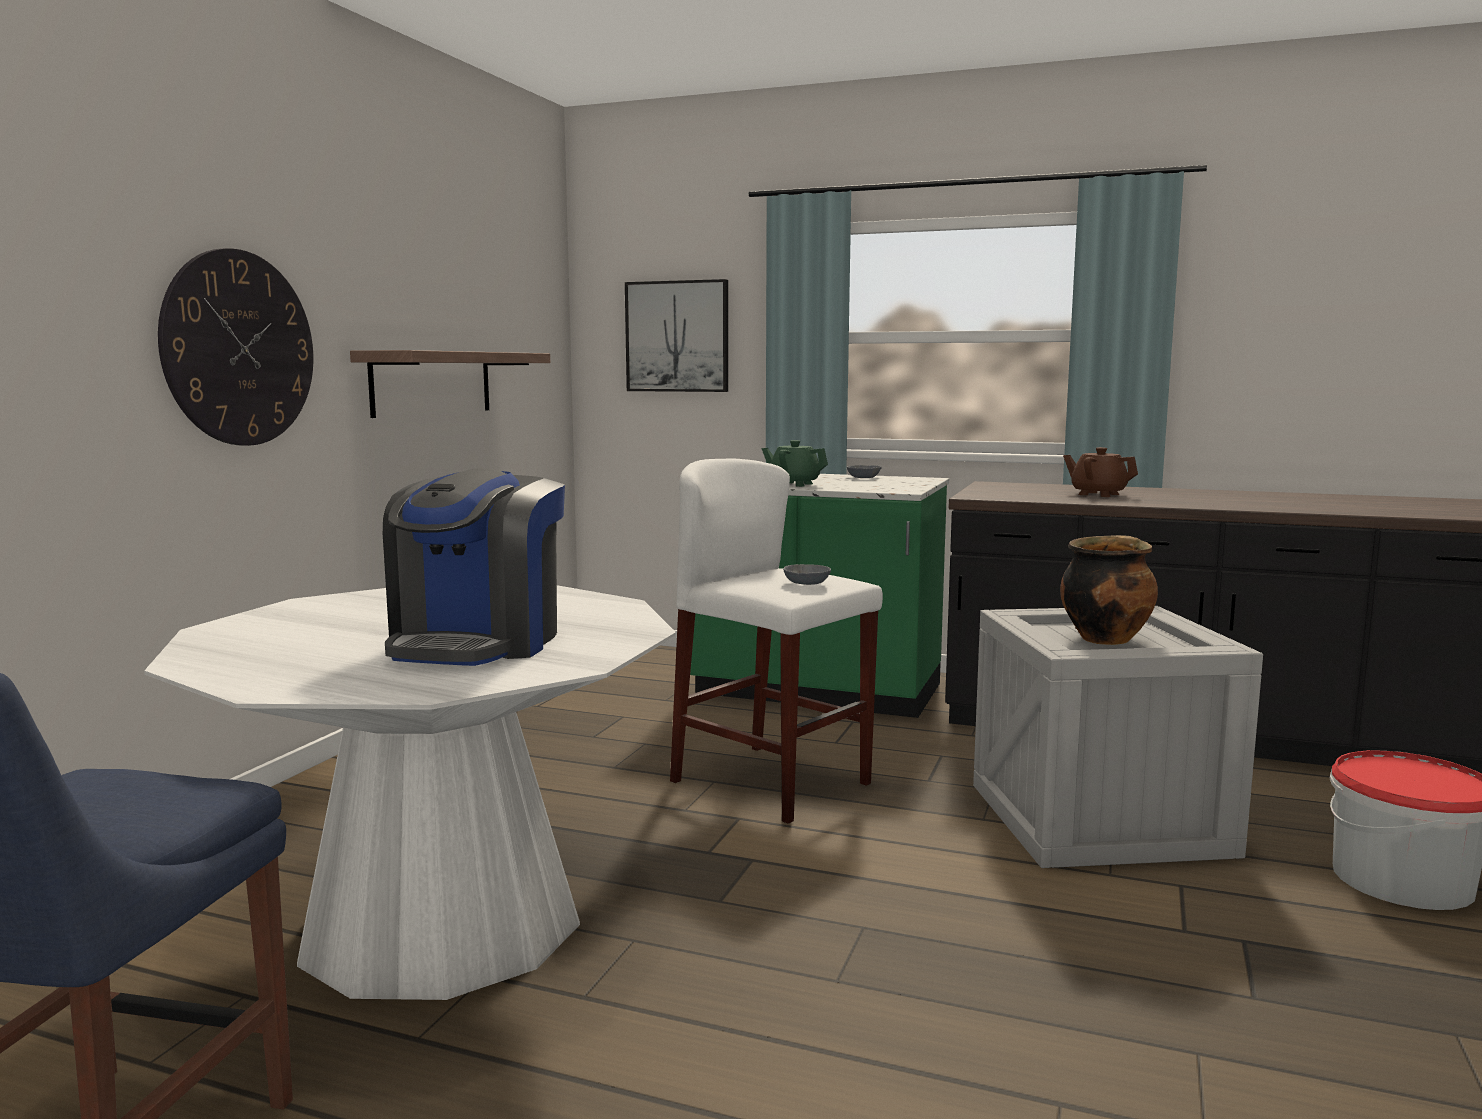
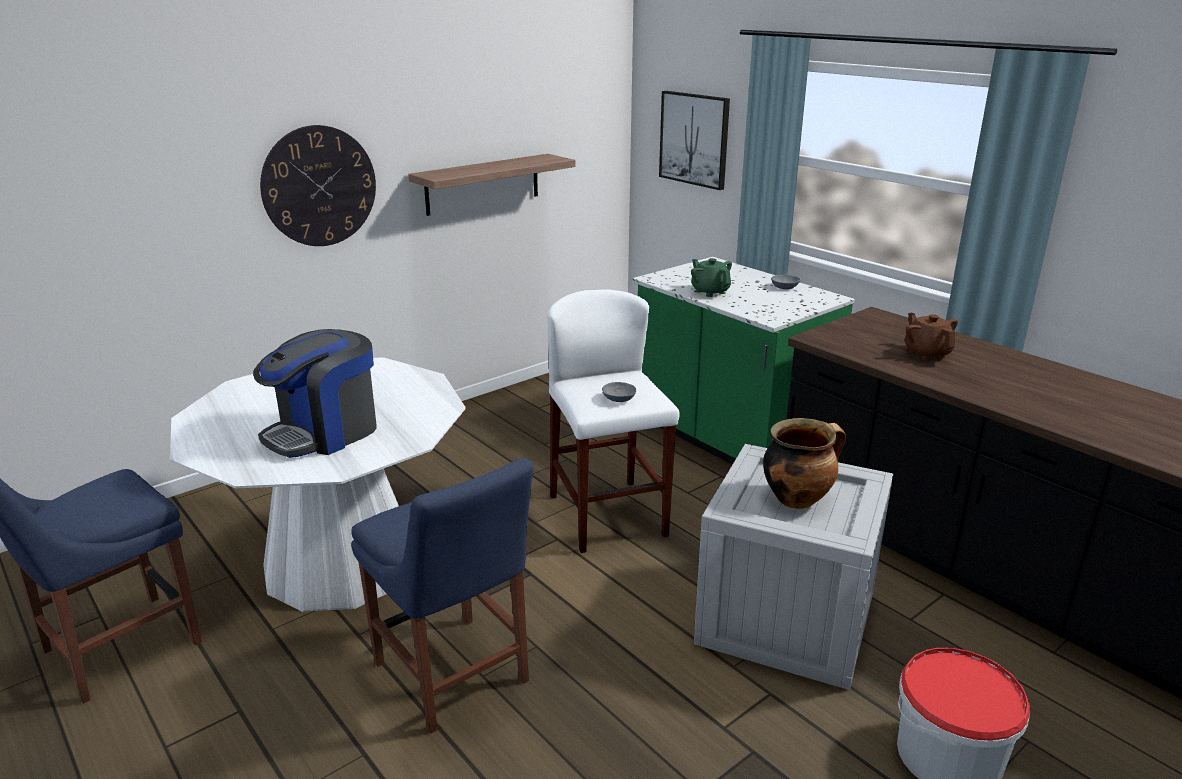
camera: 30 degrees right, 15 degrees up
none -> blue chair [351,458,533,734]

